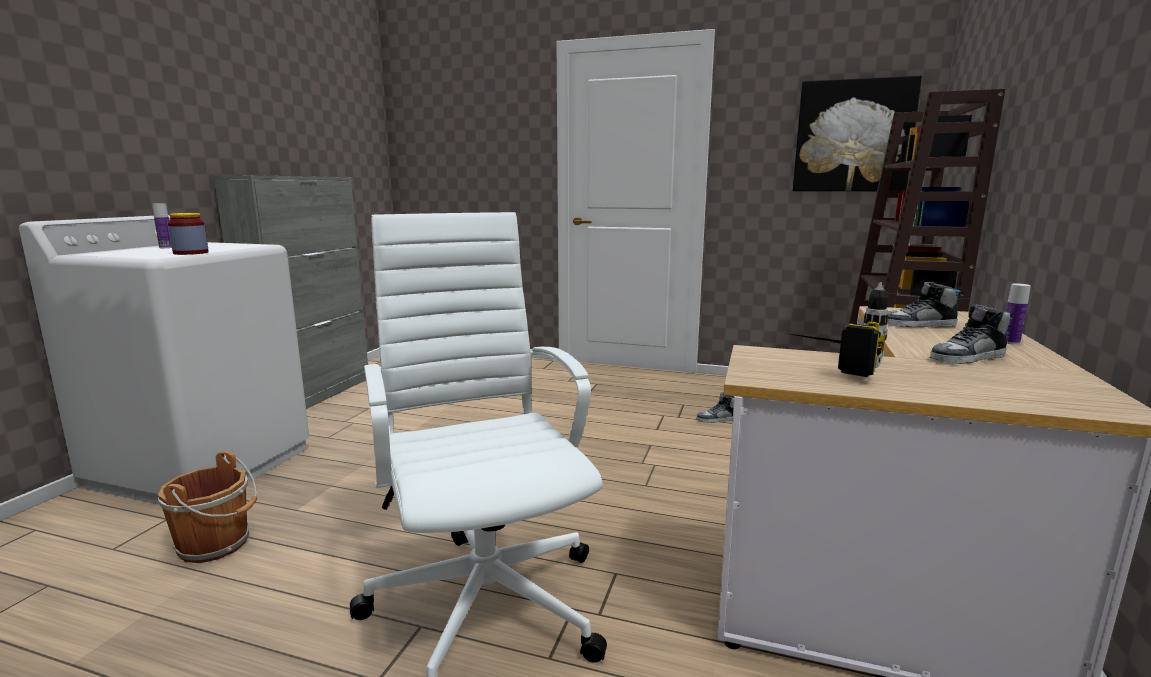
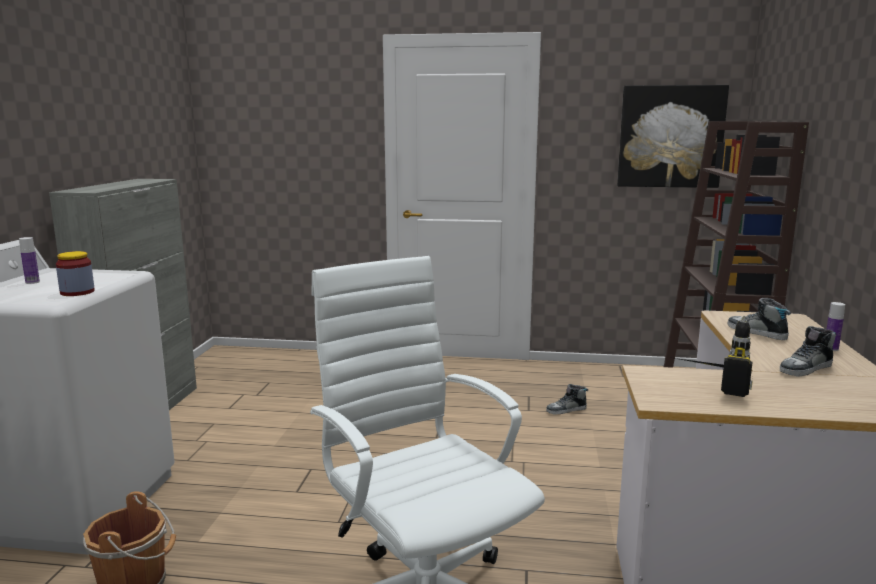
camera: 10 degrees left, 0 degrees up
shoe [887,282,964,327] -> shoe turned 60 degrees clockwise [728,298,791,340]

